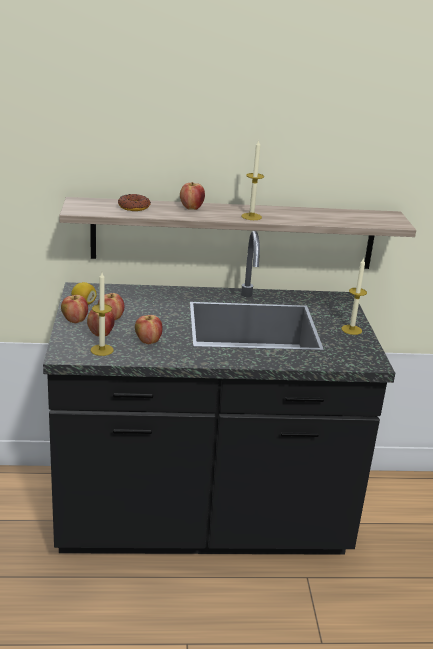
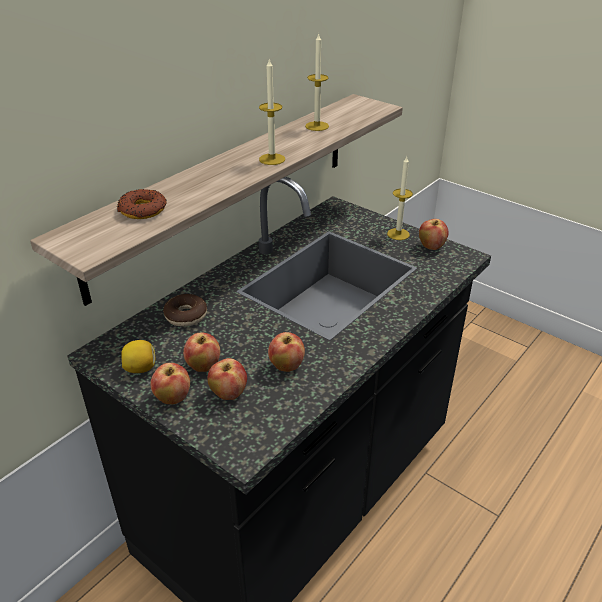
camera: 45 degrees left, 10 degrees up
candle [91,273,114,356] -> candle moved to [305,33,329,131]
apple [180,182,205,210] -> apple moved to [419,219,449,250]
none -> donut [163,294,207,326]

